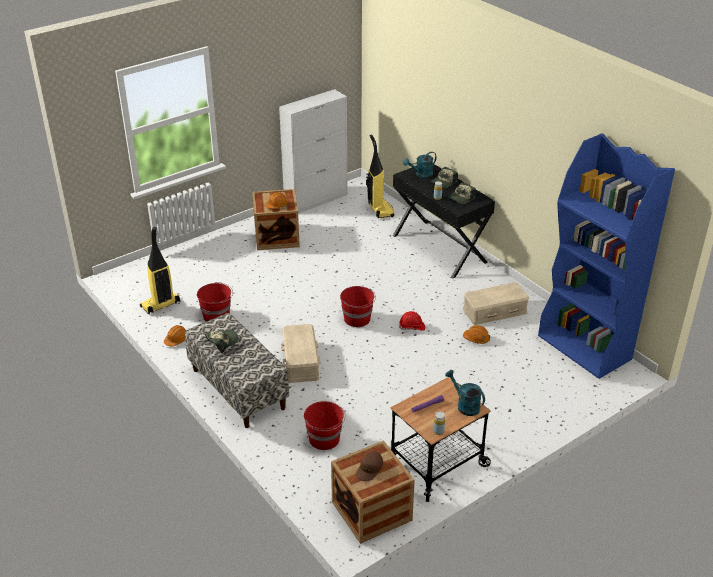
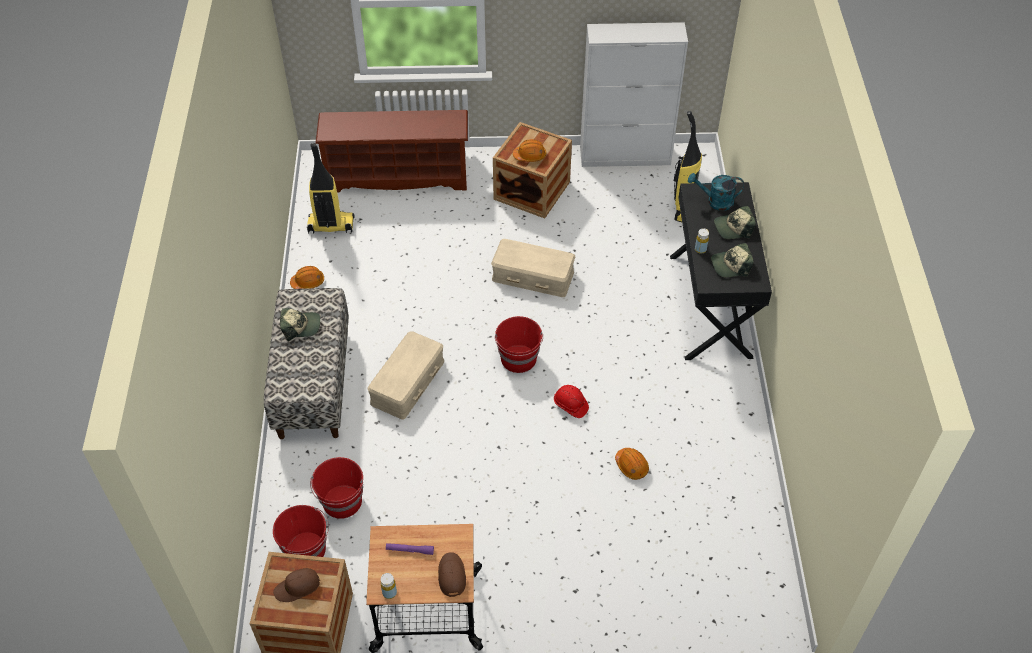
camera: 35 degrees right, 15 degrees up
red bucket [197,282,233,322] -> red bucket moved to [273,505,329,557]
turquoise watering can [445,370,485,416] -> brown cap [438,552,466,597]
beige storage box [463,282,529,325] -> beige storage box moved to [491,239,575,297]
blue bookcase [538,133,675,379] -> none
none -> brown shoe rack [316,110,468,193]

